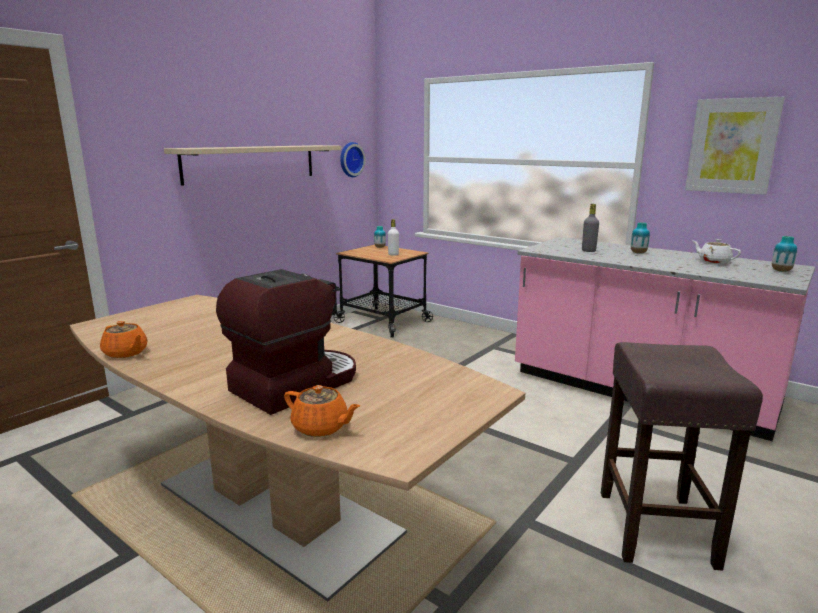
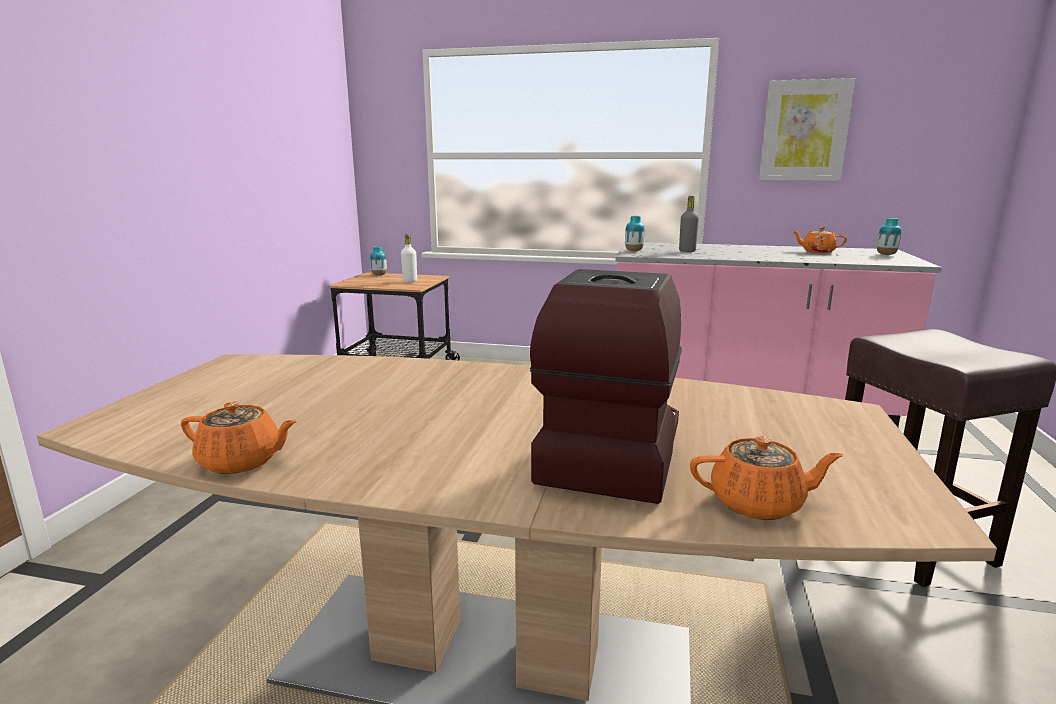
camera: 25 degrees left, 0 degrees up
beige shelf [164,145,341,186] -> none
wall clock [340,142,366,177] -> none
vase [631,222,650,254] -> vase moved to [625,216,645,251]
white teapot [693,239,741,264] -> orange teapot [792,227,847,253]

